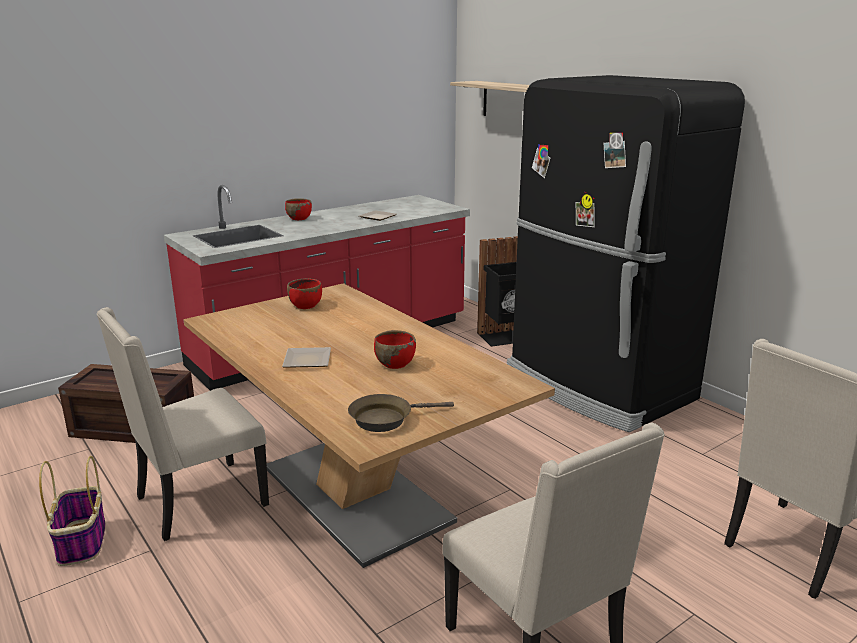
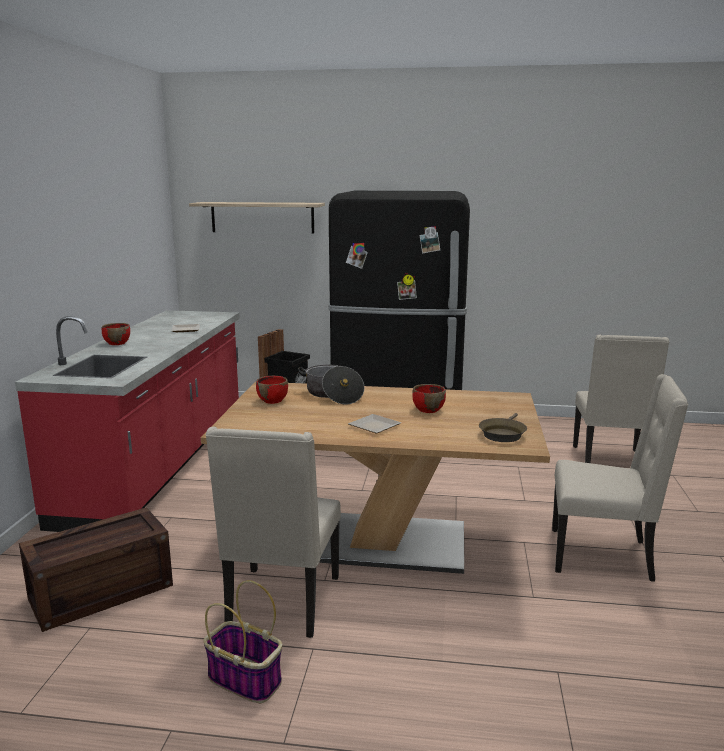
camera: 45 degrees left, 5 degrees down
none -> cooking pot [298,365,364,404]

